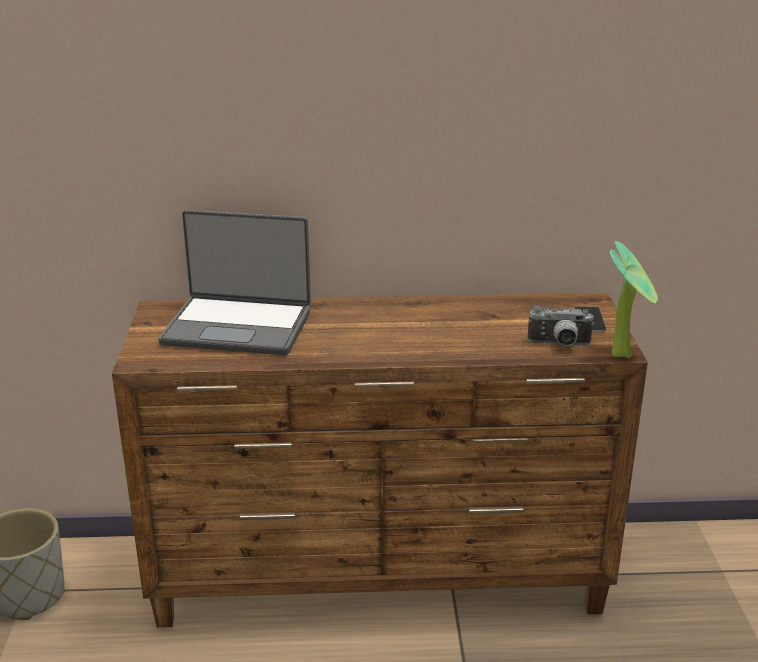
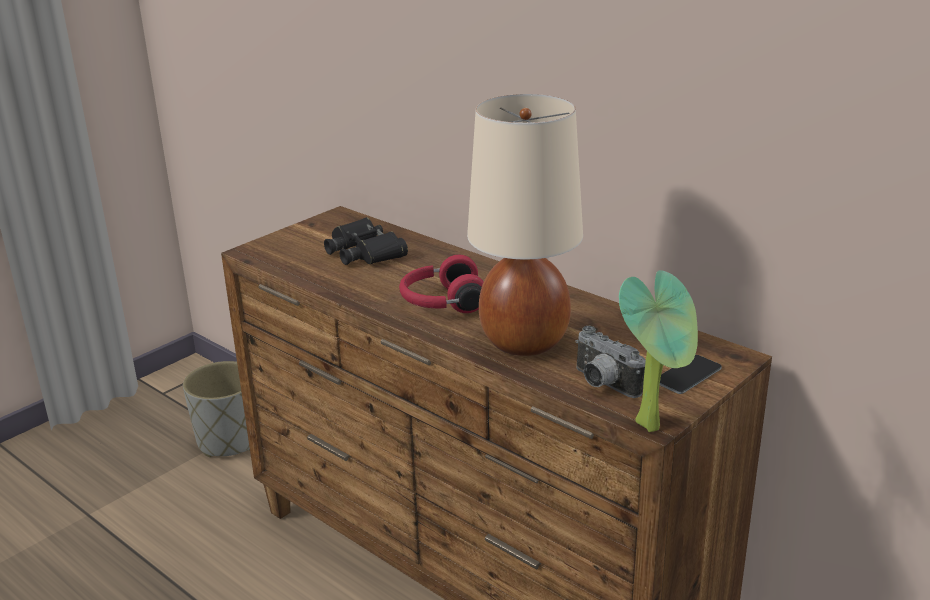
camera: 45 degrees right, 0 degrees up
laptop [158,210,311,355] -> black binoculars [324,217,408,265]
none -> red headphones [399,255,484,313]
none -> beige table lamp [467,94,583,356]

